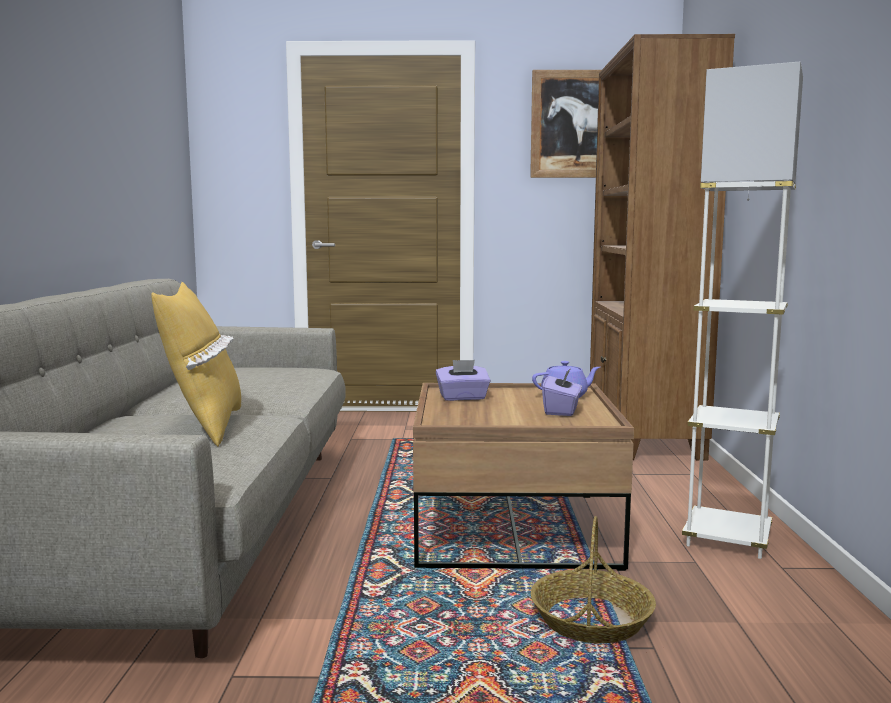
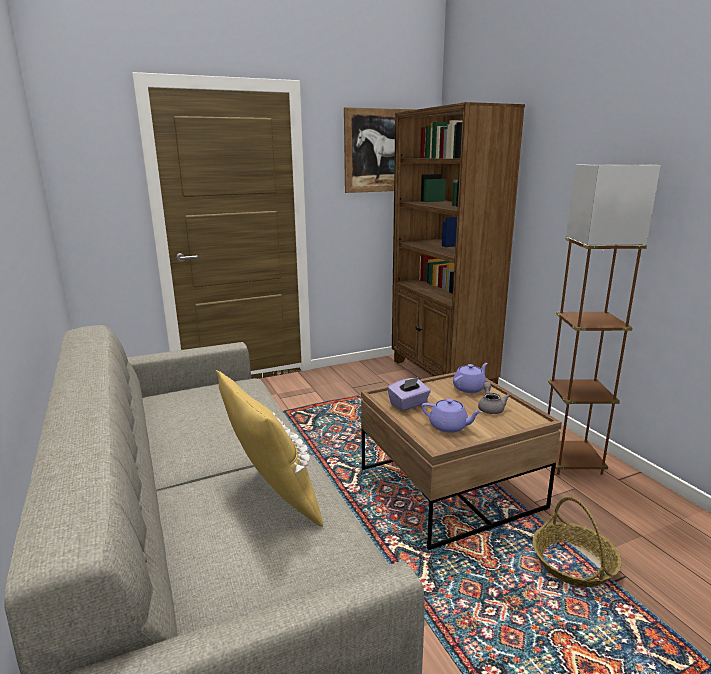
camera: 25 degrees left, 10 degrees up
purple tissue box [542,368,582,416] -> grey teapot [478,382,510,414]
white floor lamp [682,61,803,559] -> brown floor lamp [548,164,661,475]
none -> purple teapot [422,399,482,433]

